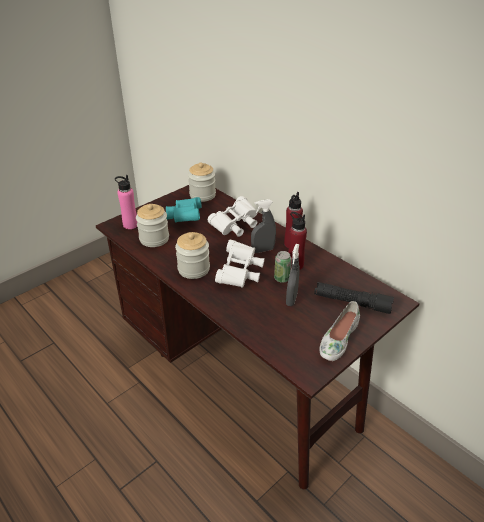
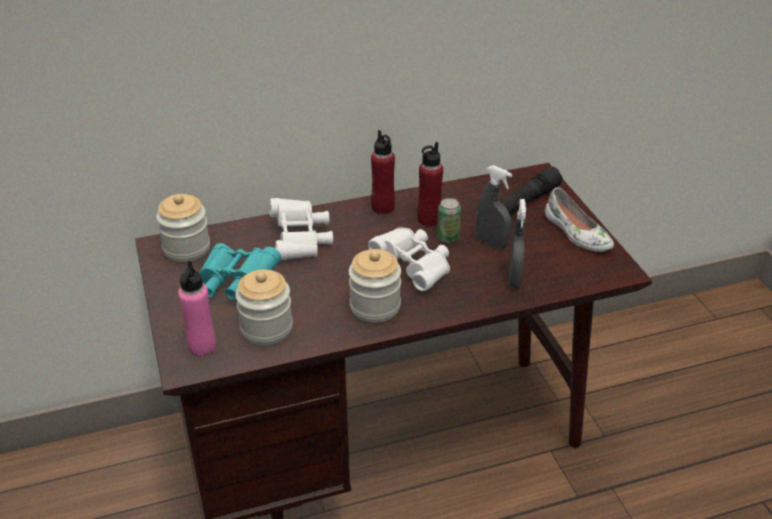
camera: 65 degrees left, 0 degrees up
grey spray bottle [251,199,276,253] -> grey spray bottle moved to [509,199,526,289]

